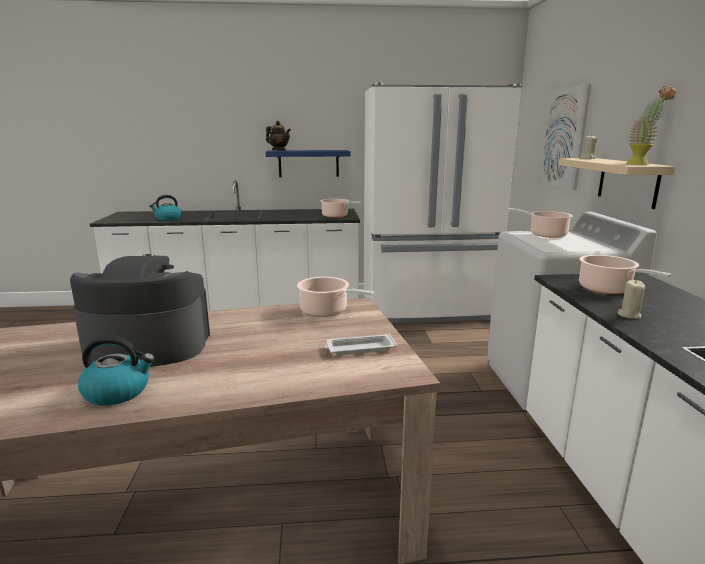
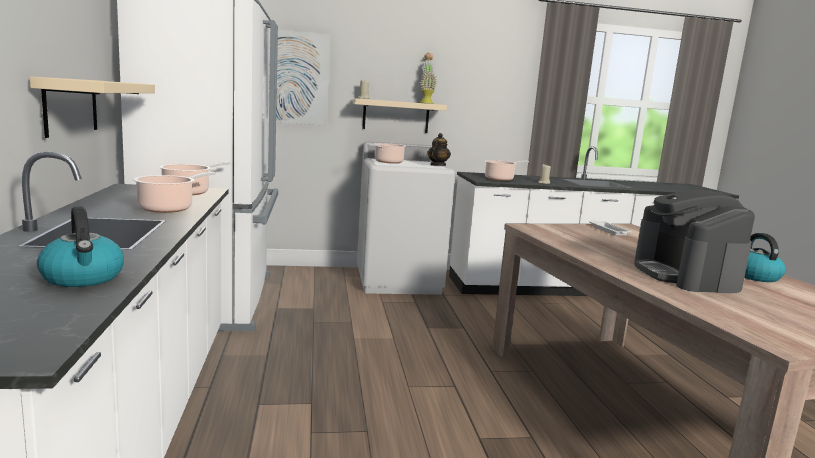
camera: 95 degrees left, 5 degrees down
teapot [266,121,291,151] -> teapot moved to [427,133,451,166]
blue shelf [266,150,350,177] -> beige shelf [30,76,155,138]
cooking pot [297,277,375,317] -> cooking pot moved to [133,172,216,213]

